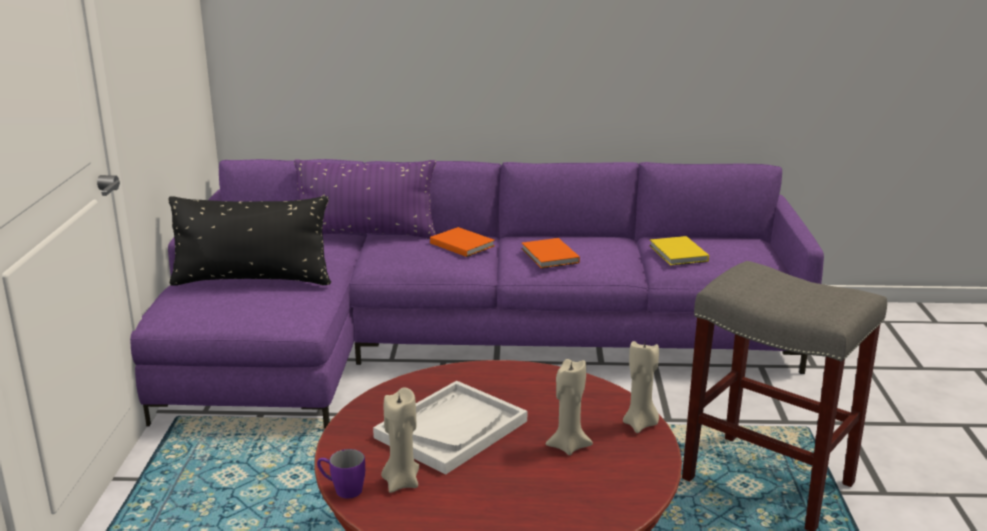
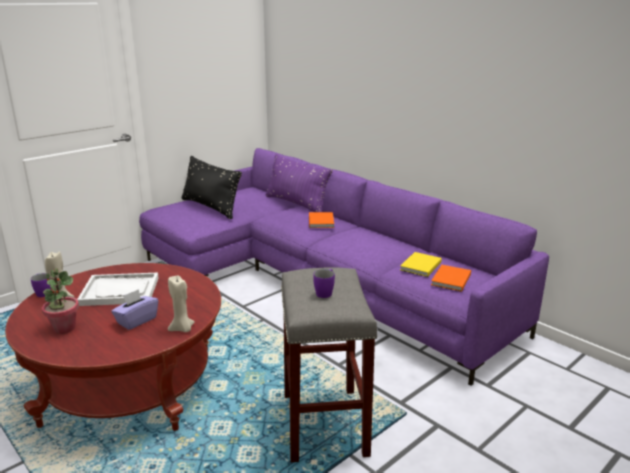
camera: 45 degrees right, 0 degrees up
orange book [522,238,580,268] -> orange book moved to [431,265,471,292]
beige candle [545,359,593,455] -> purple tissue box [111,289,158,330]
none -> potted plant [42,268,79,334]
none -> purple mug [313,269,335,298]

